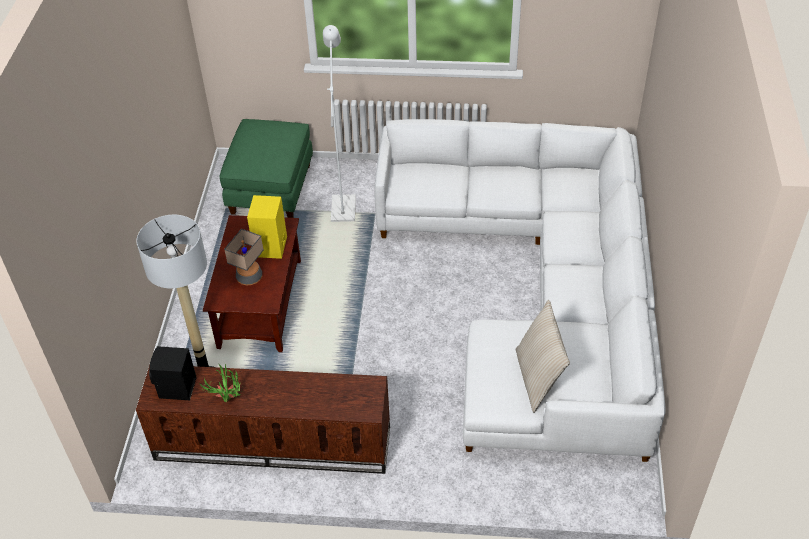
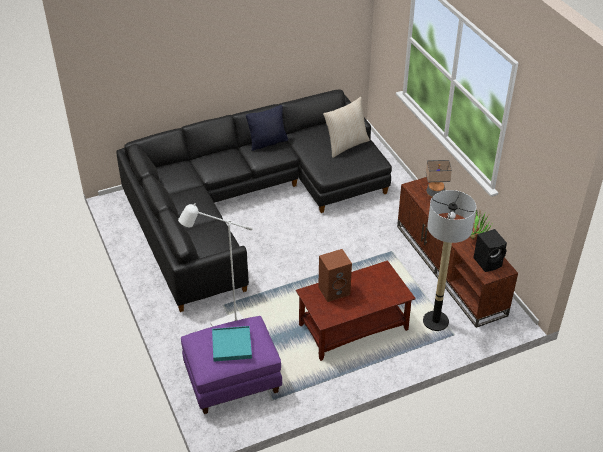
camera: 120 degrees left, 5 degrees down
green ottoman [219,119,313,218] -> purple ottoman [181,316,282,414]
table lamp [224,229,264,285] -> table lamp moved to [426,160,452,197]
yellow speaker [247,195,287,259] -> brown speaker [318,249,352,302]
white sofa [374,119,666,462] -> black sofa [116,90,392,312]
none -> turquoise tray [212,326,252,362]
none -> black pillow [246,105,288,151]

